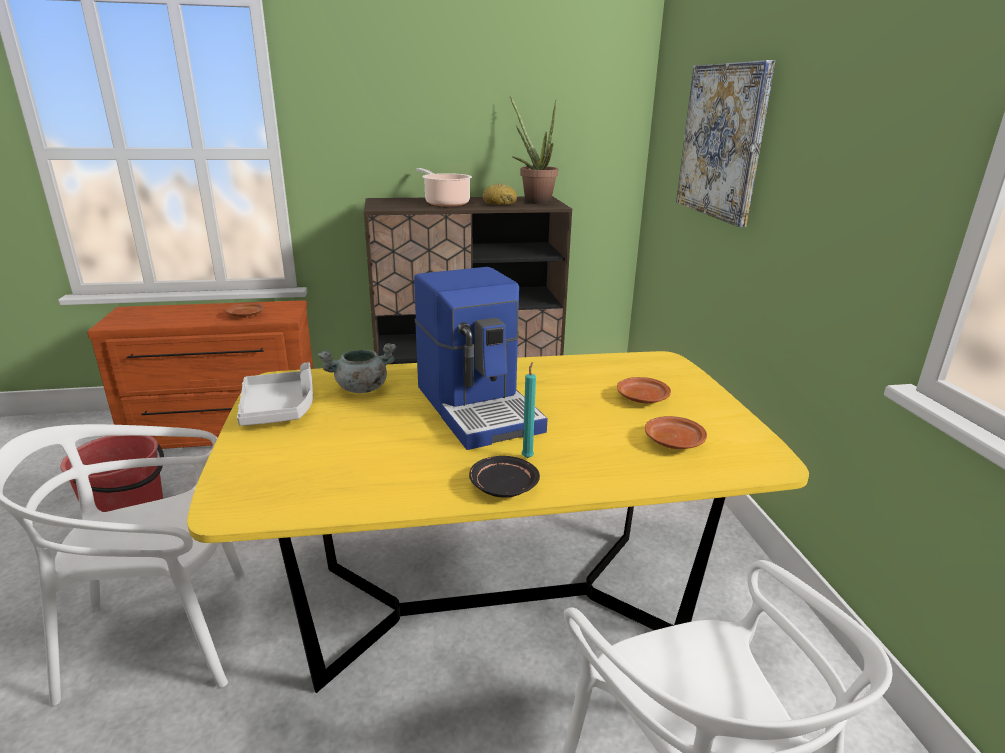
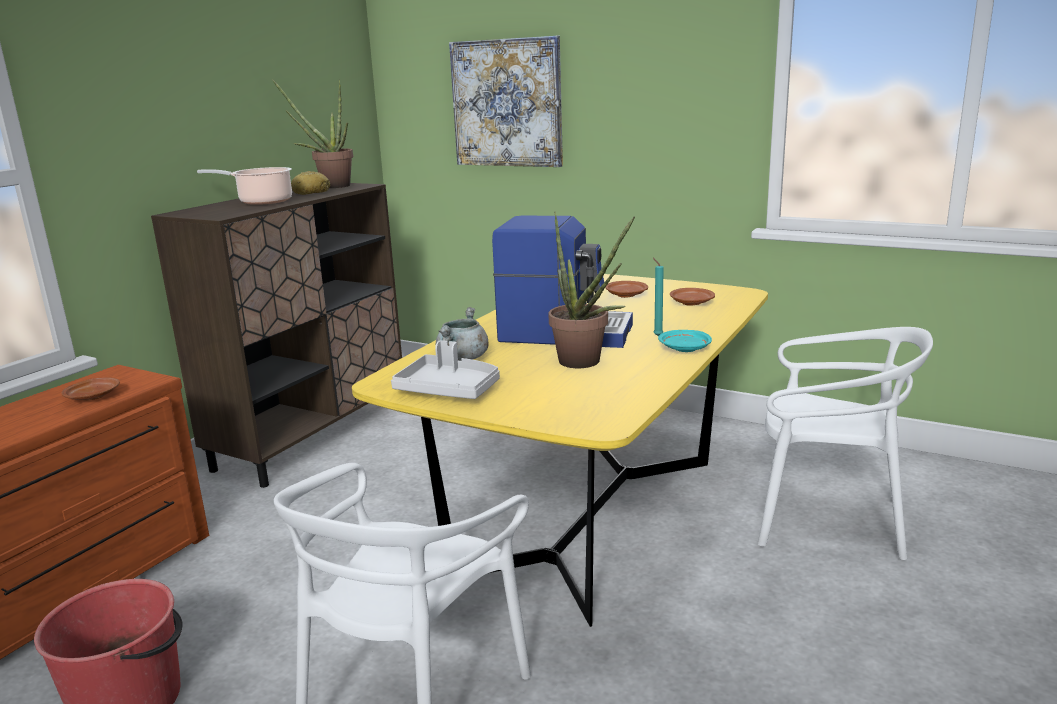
camera: 50 degrees left, 5 degrees down
black plate [469,456,540,498] -> turquoise plate [658,330,712,352]
none -> potted plant [549,211,635,368]

